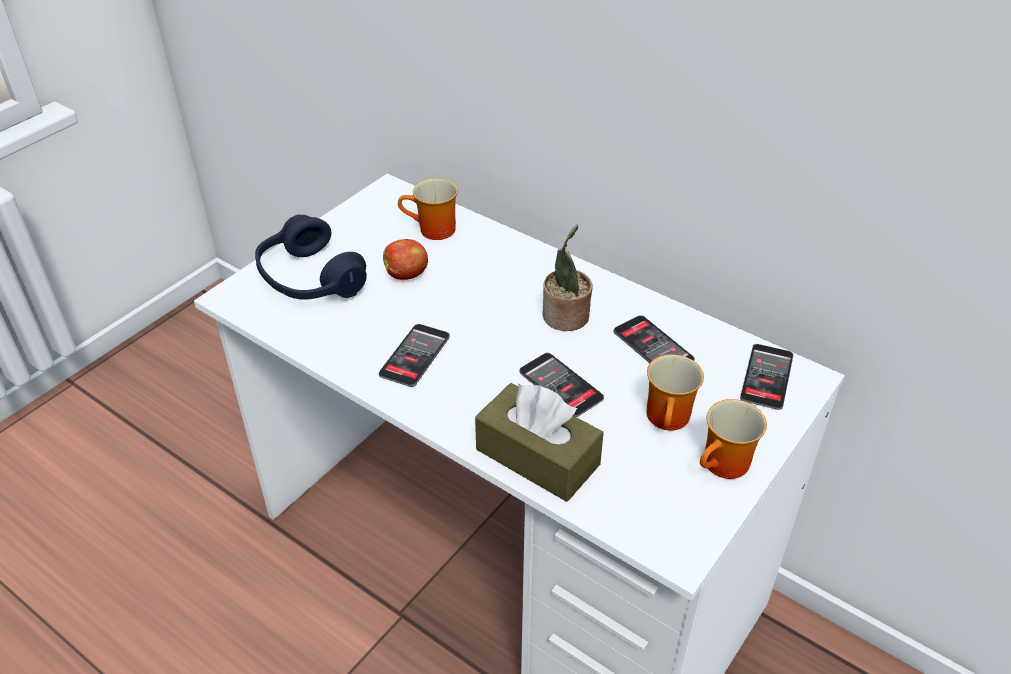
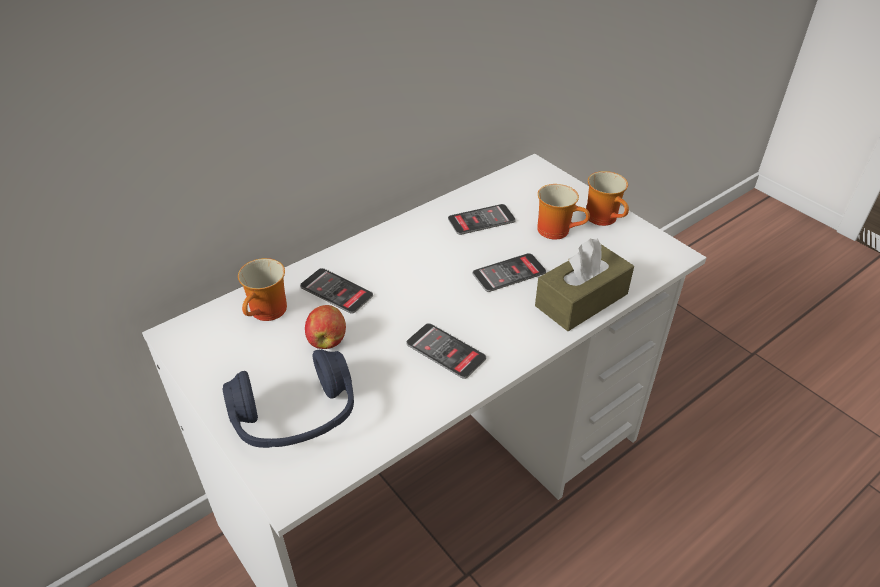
camera: 75 degrees left, 0 degrees up
potted plant [542,225,593,331] -> none
phone [740,344,793,410] -> phone moved to [300,268,373,314]

